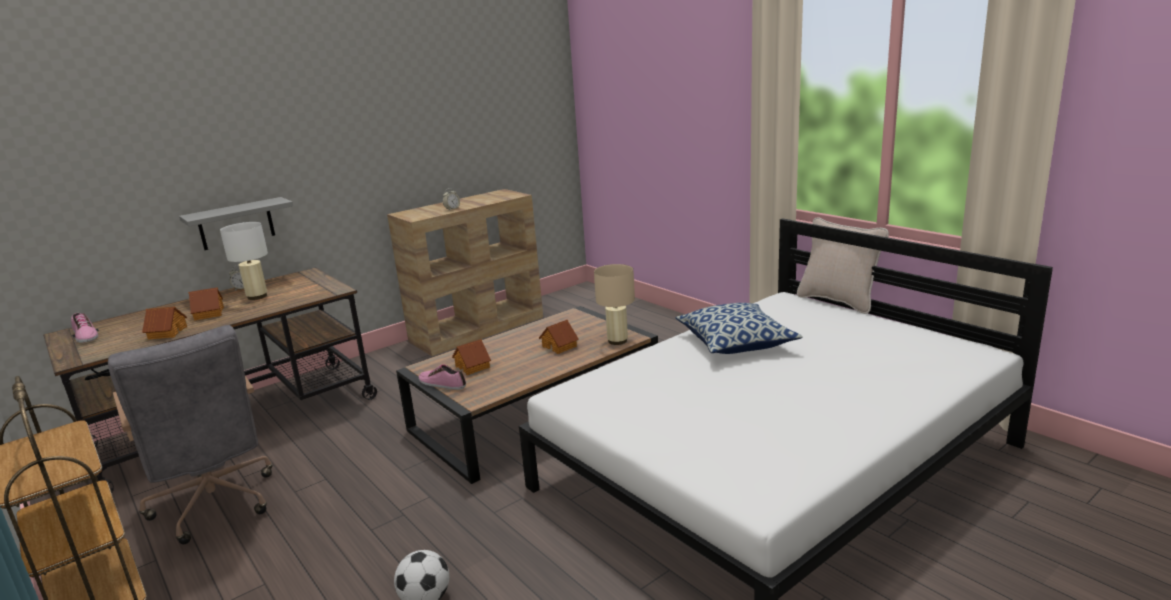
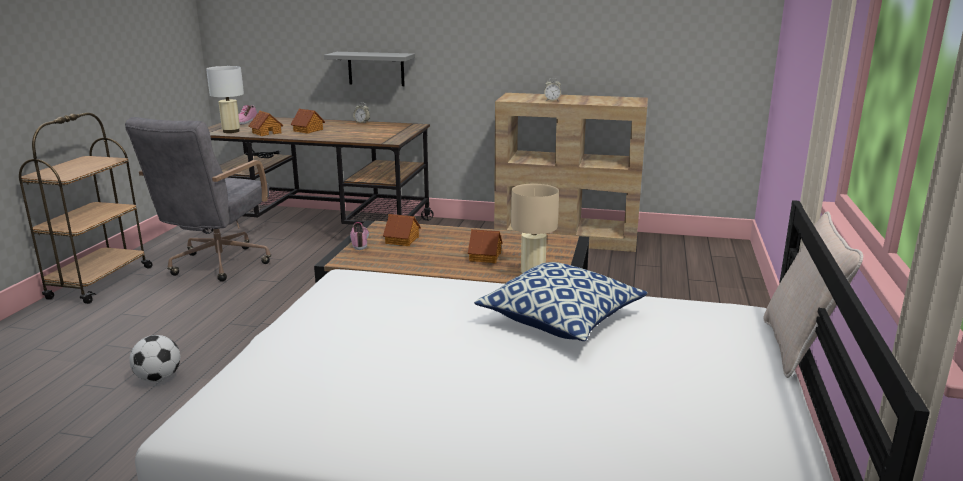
camera: 50 degrees right, 0 degrees up
white table lamp [220,222,268,300] -> white table lamp moved to [206,66,244,133]

